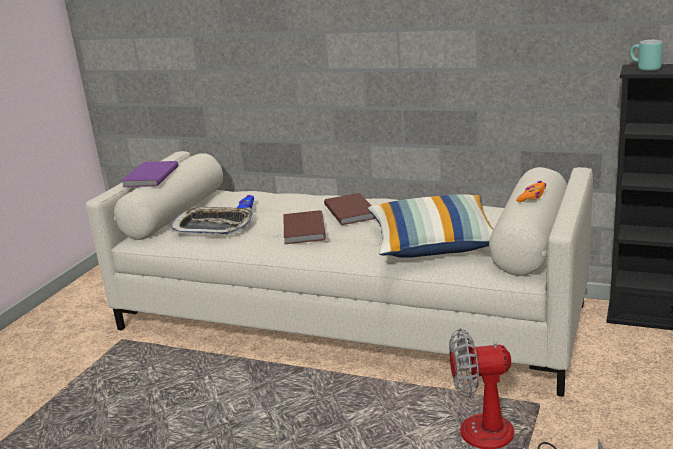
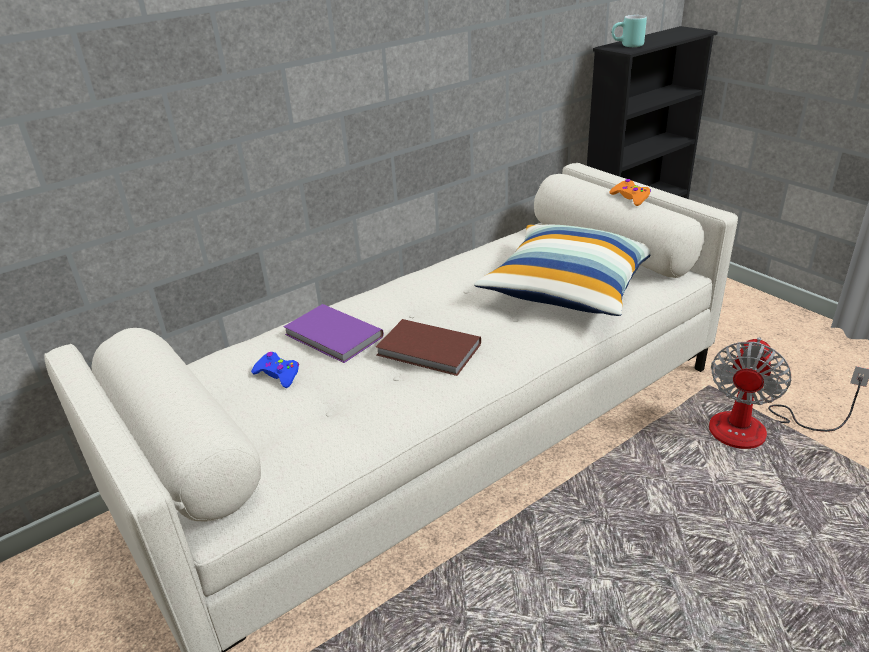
camera: 60 degrees left, 10 degrees up
purple book [121,161,178,187] -> purple book moved to [283,304,384,363]
tray [171,207,254,235] -> none
brown book [324,193,376,225] -> none

